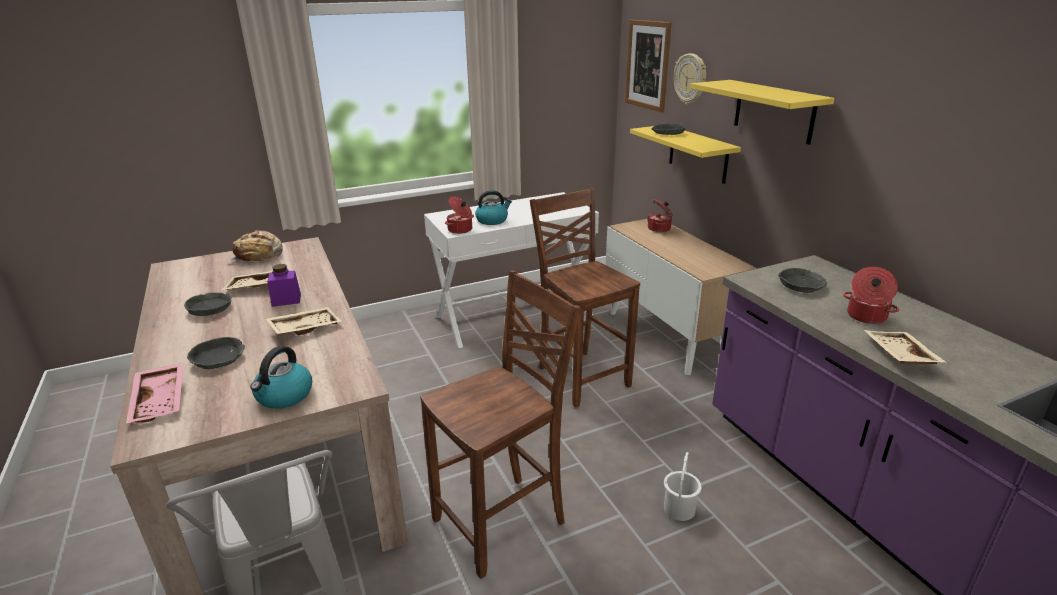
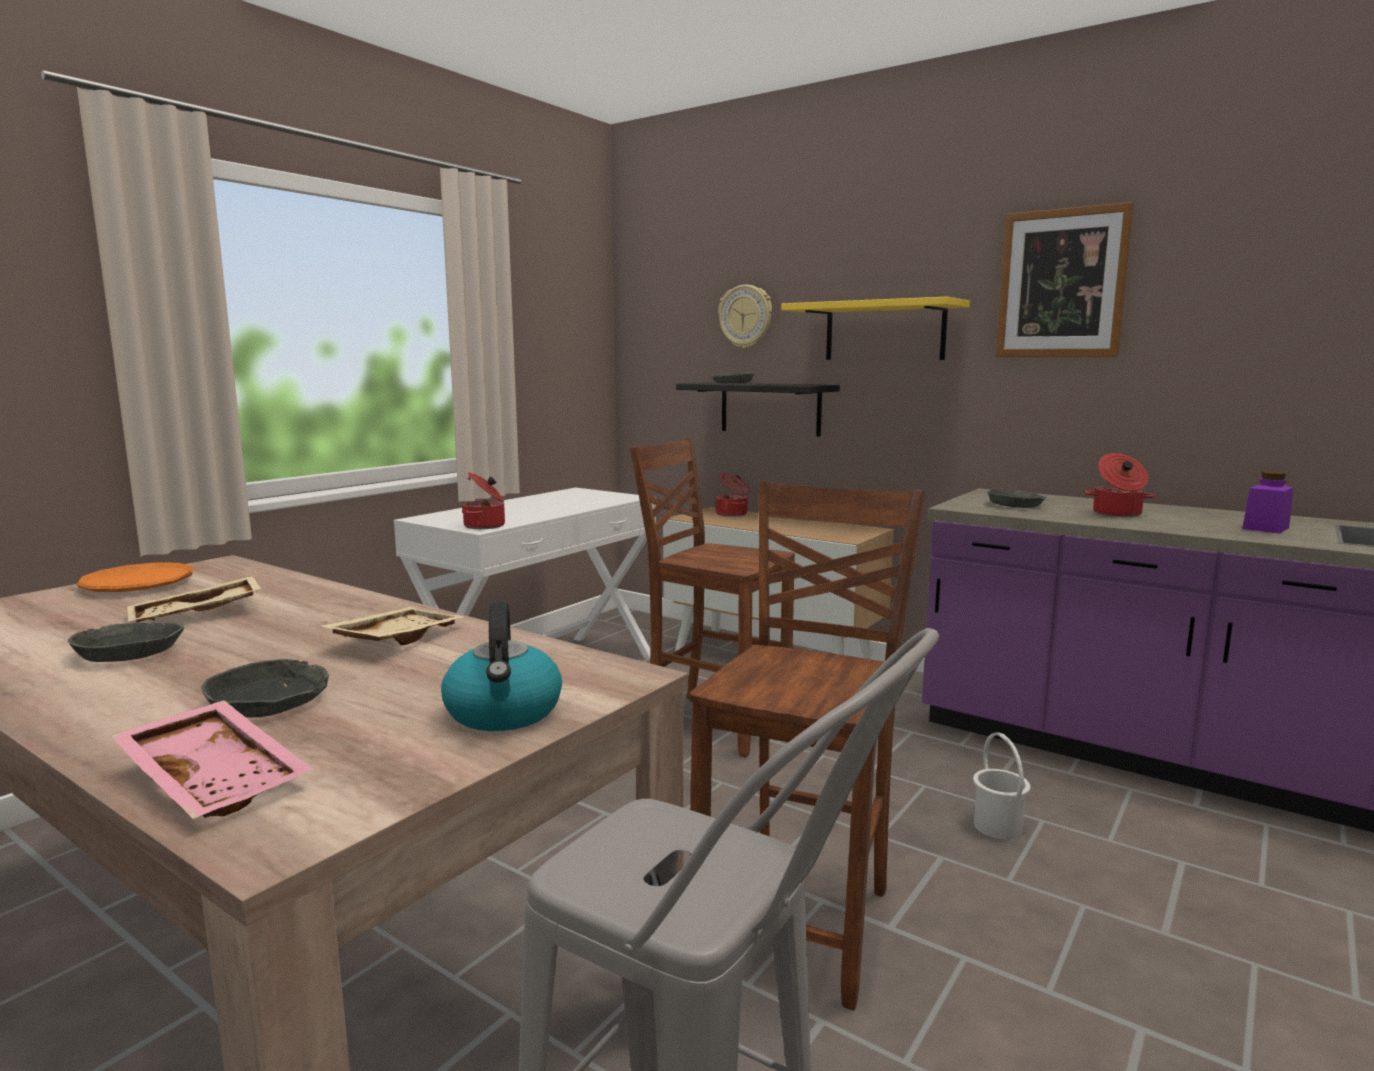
camera: 30 degrees left, 15 degrees down
bread [228,230,283,262] -> orange plate [76,562,194,592]
purple jar [267,264,301,307] -> purple jar moved to [1242,471,1293,534]
kettle [475,190,512,225] -> none
picture [625,20,672,112] -> picture moved to [996,202,1134,357]
yellow shelf [630,126,741,184] -> black shelf [676,382,840,436]
beige tray [864,330,947,364] -> none

